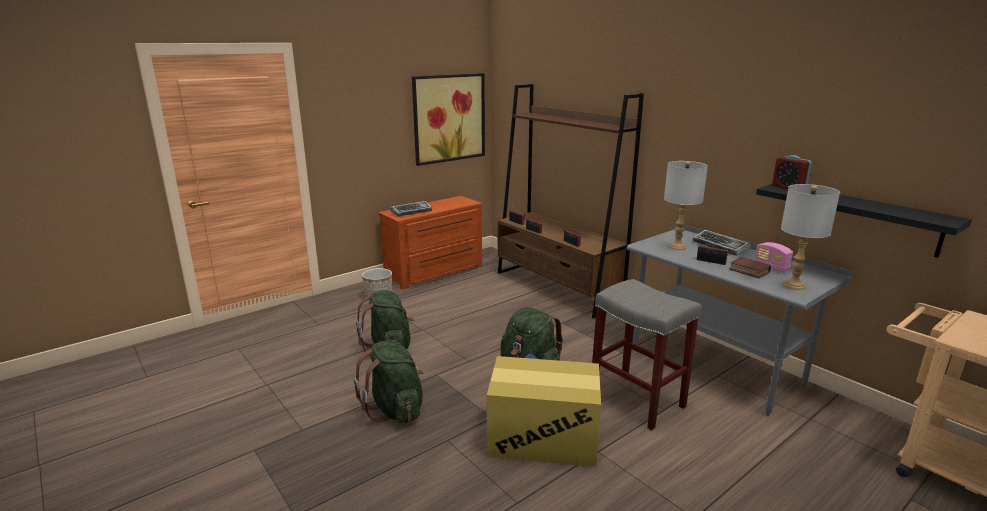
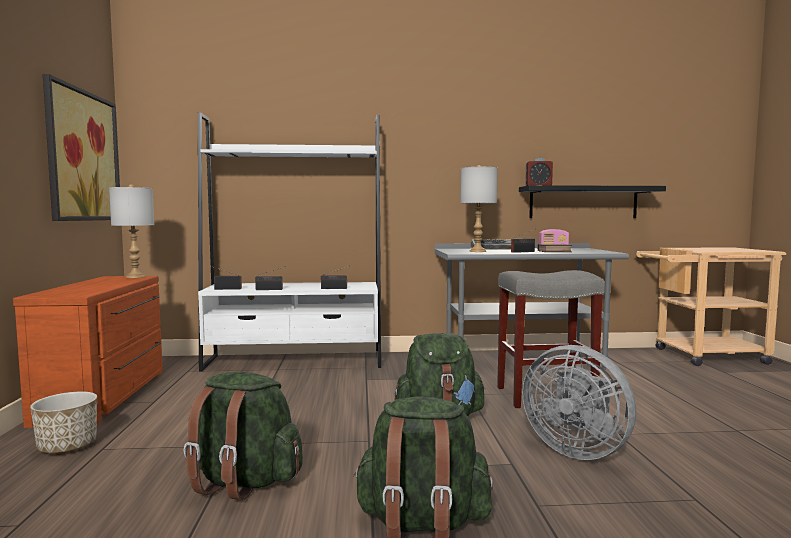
camera: 55 degrees left, 15 degrees down
keyboard [390,201,432,217] -> none
cardboard box [487,356,601,467] -> grey fan [522,345,636,460]
brown bookcase [498,84,644,318] -> white bookcase [198,112,381,371]
grey table lamp [781,184,840,290] -> grey table lamp moved to [109,184,154,278]

